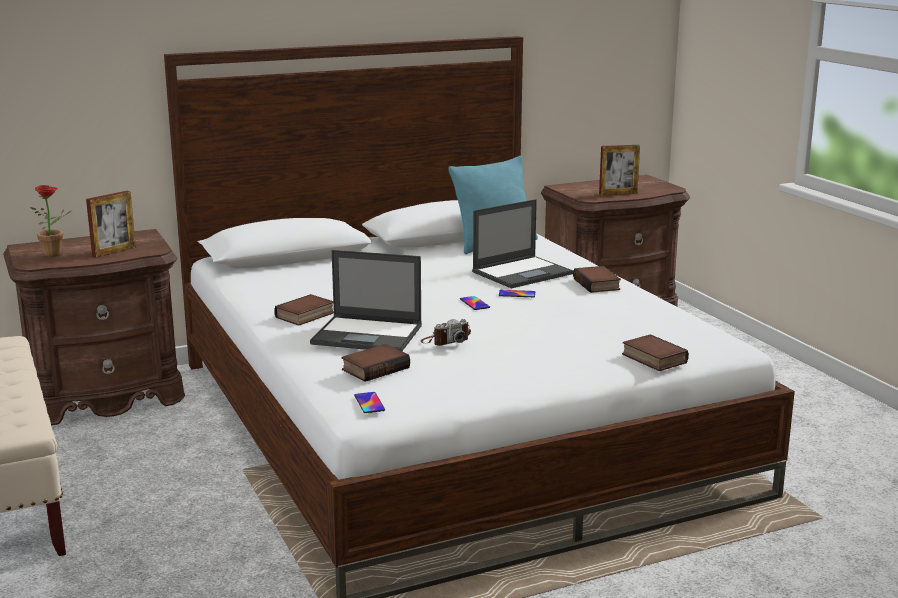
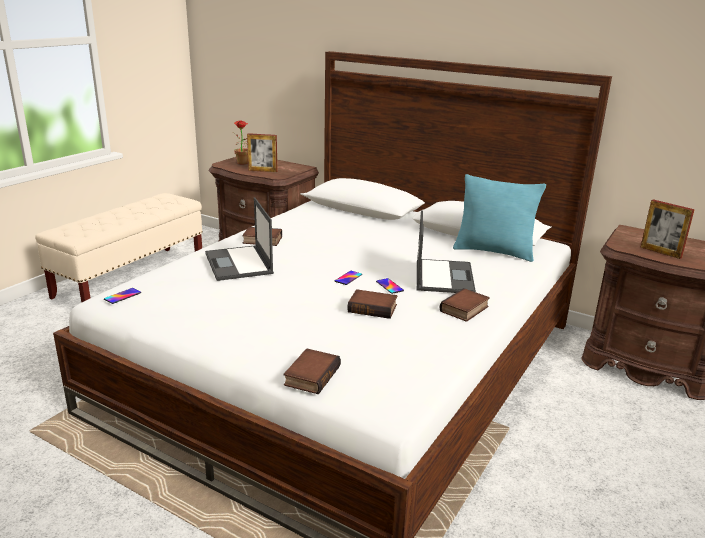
camera: 55 degrees right, 5 degrees up
book [341,344,410,382] -> book moved to [348,289,397,319]
camera [421,319,471,346] -> none
laptop [472,199,573,288] -> laptop turned 105 degrees counterclockwise [417,210,476,293]

